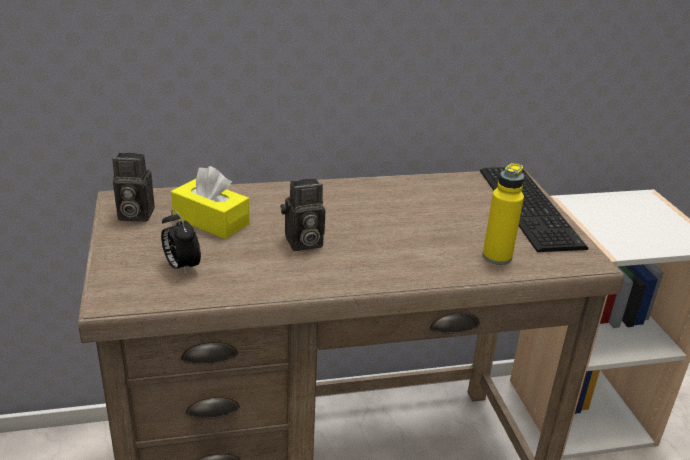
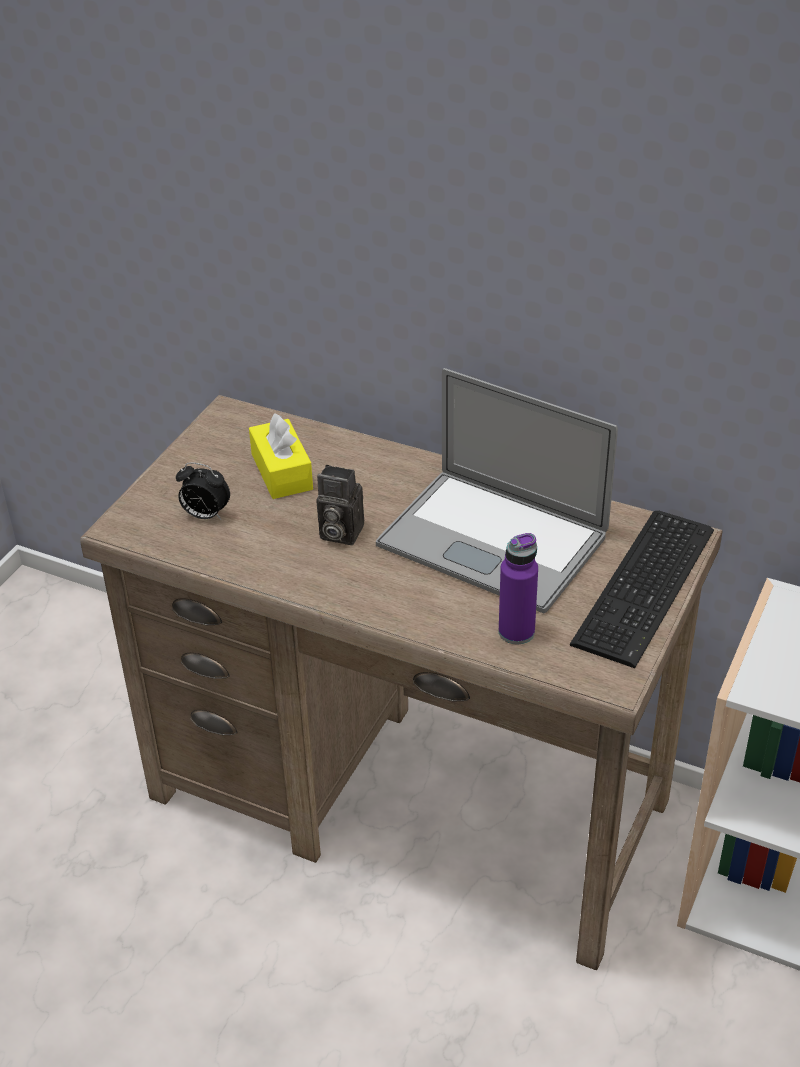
camera: 40 degrees right, 10 degrees up
camera [112,153,155,222] -> none
alarm clock [161,209,201,275] -> alarm clock turned 75 degrees counterclockwise [176,462,230,520]
yellow bottle [482,163,524,265] -> purple bottle [499,533,538,644]
none -> laptop [376,368,618,614]

